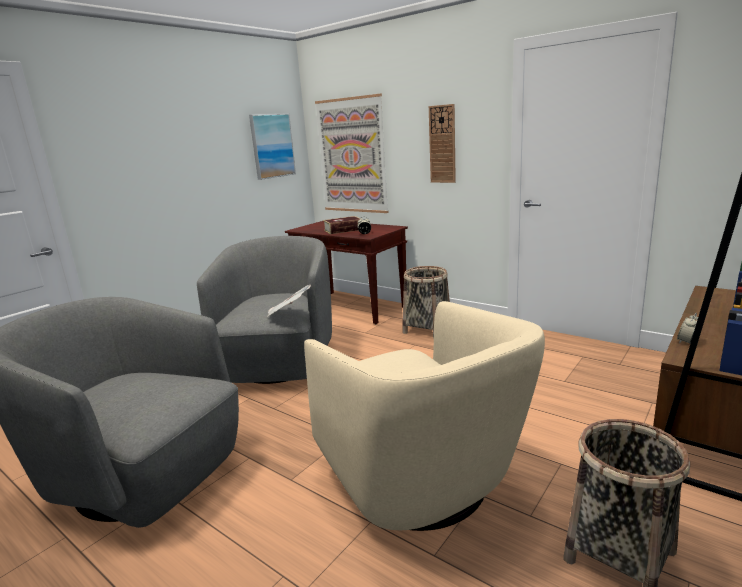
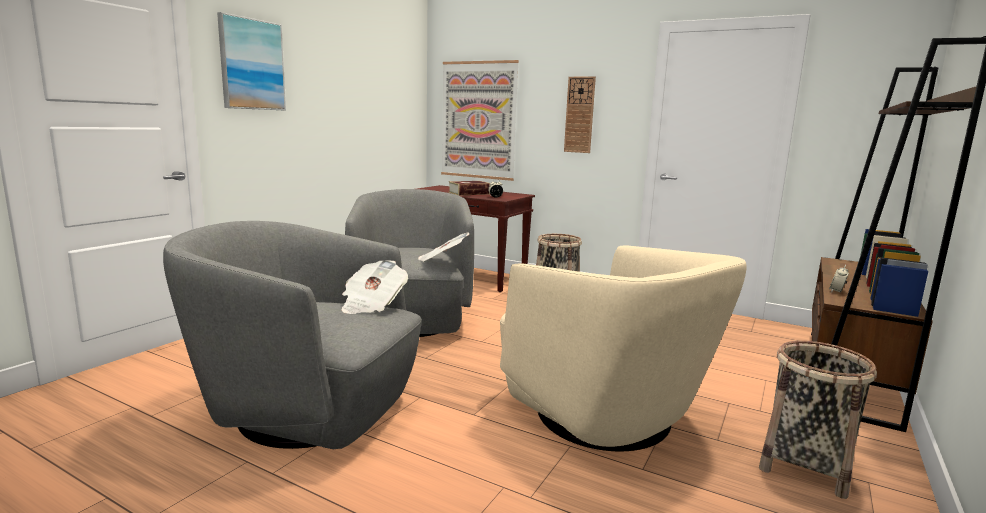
camera: 10 degrees left, 5 degrees down
picture [249,113,296,180] -> picture moved to [217,12,286,111]
none -> newspaper [342,261,408,314]

